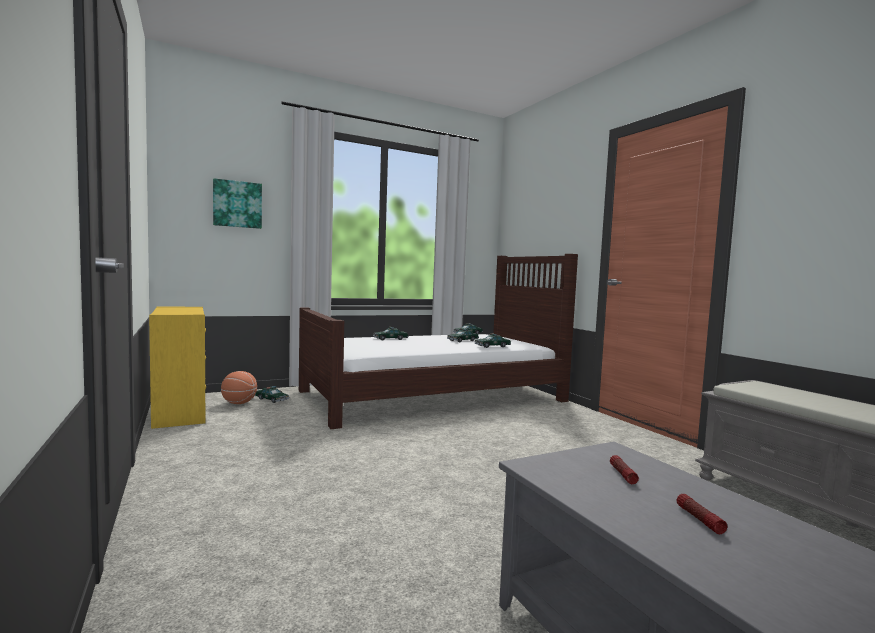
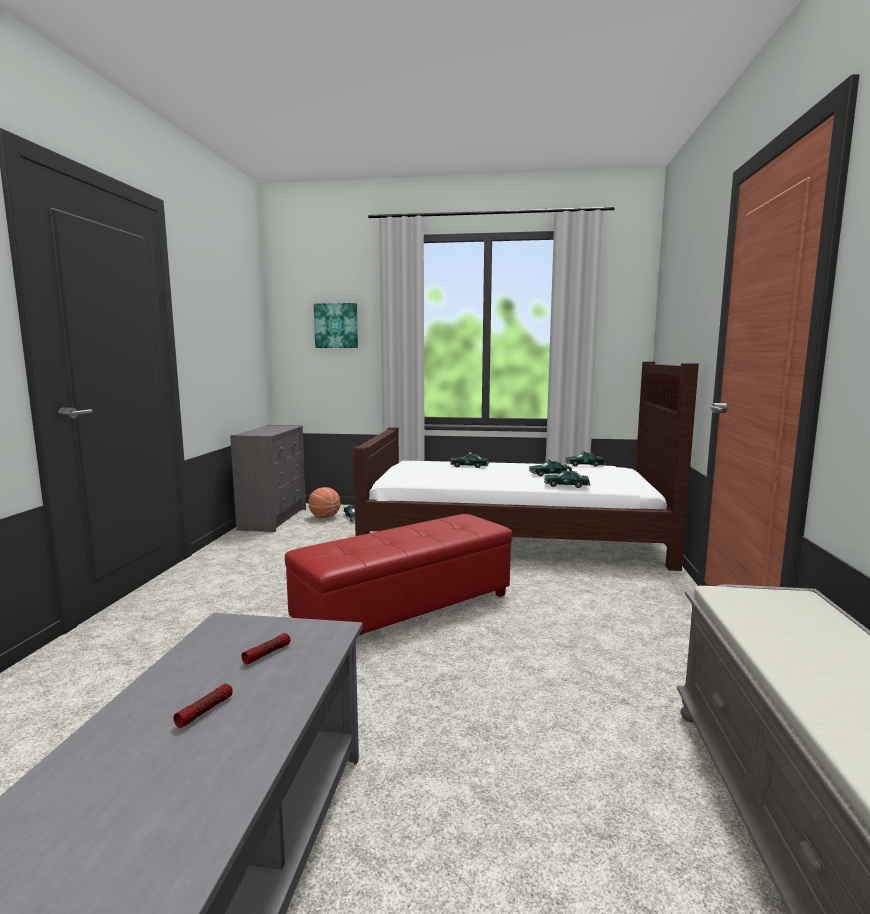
camera: 35 degrees right, 5 degrees up
yellow dresser [149,307,206,429] -> grey dresser [230,425,306,532]
none -> red ottoman [285,514,512,635]

